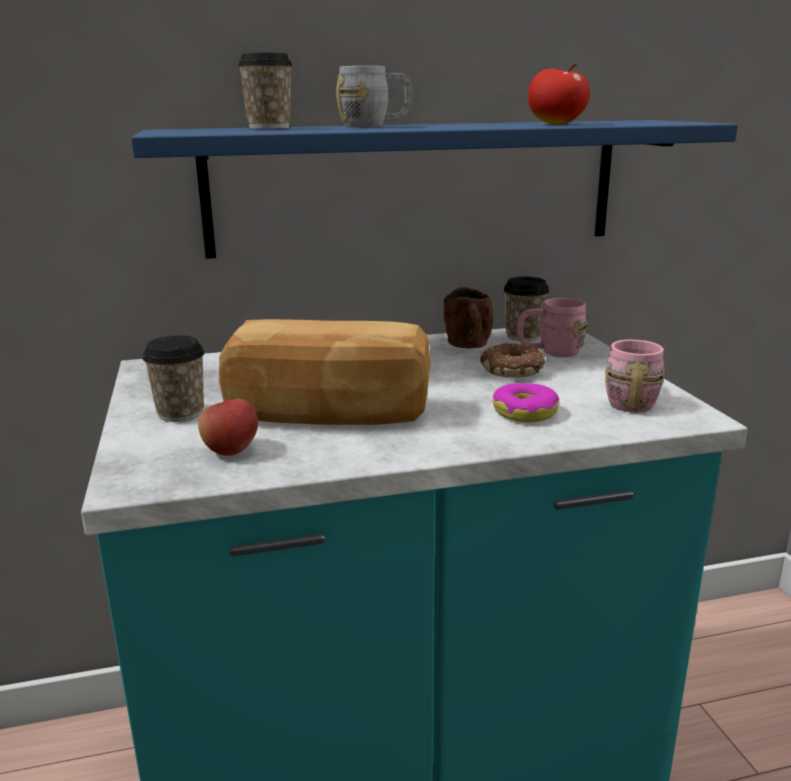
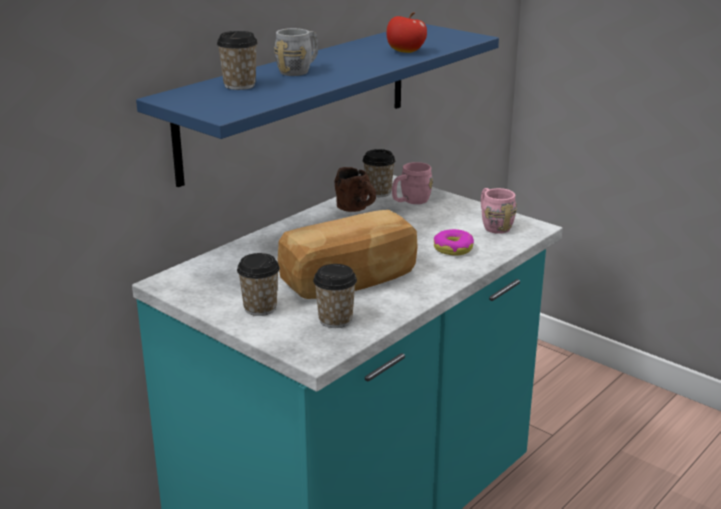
camera: 35 degrees left, 5 degrees up
apple [198,399,258,456] -> cup [313,264,357,328]
donut [480,343,545,378] -> none

